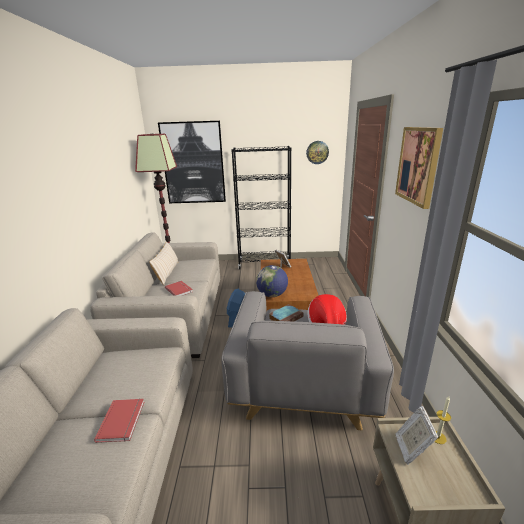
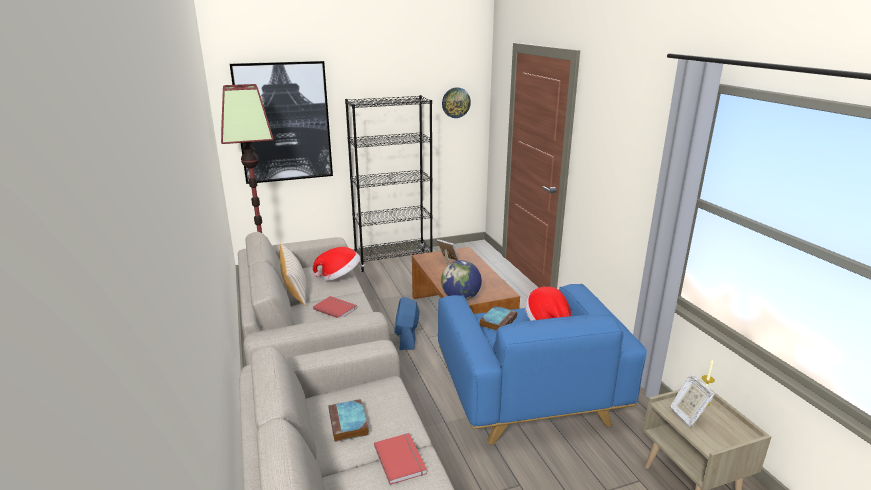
camera: 20 degrees left, 0 degrees up
grey armchair [221,291,394,430] -> blue armchair [438,284,647,444]
picture [395,127,443,209] -> none
none -> hat [313,247,361,281]
none -> book [329,399,369,442]

